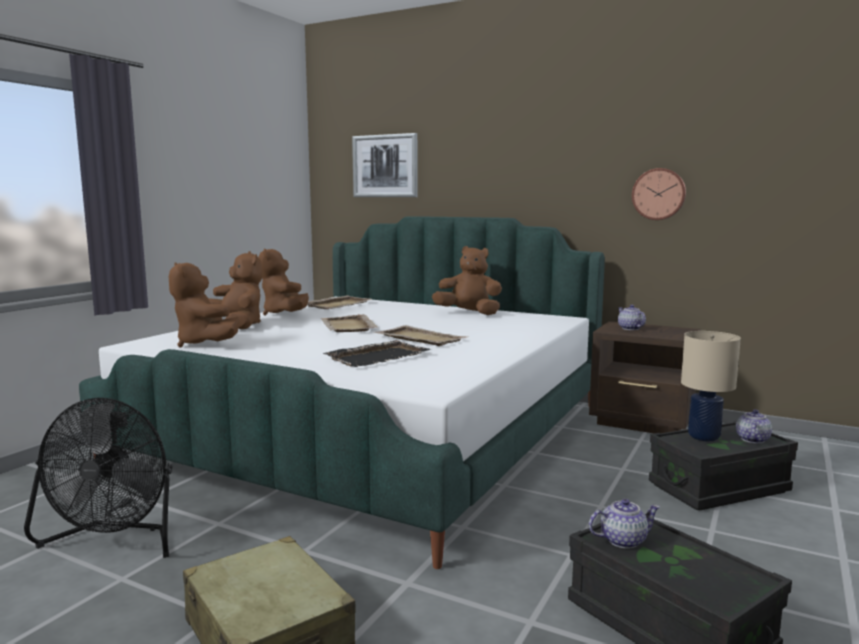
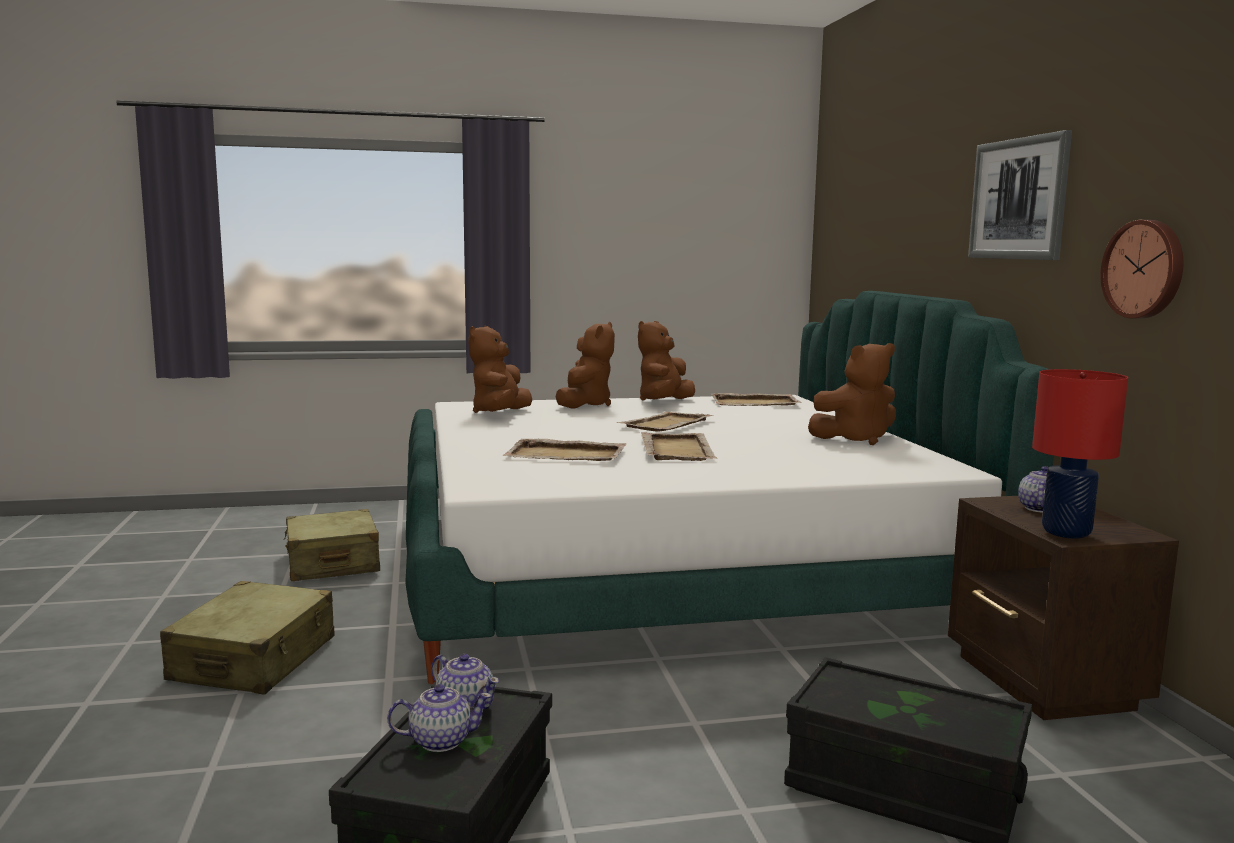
camera: 50 degrees right, 0 degrees up
black fan [24,398,172,558] -> beige suitcase [284,509,380,581]
black tray [323,340,431,367] -> beige tray [502,439,626,461]
picture [352,133,418,197] -> picture moved to [968,130,1072,260]
brown plush toy [432,246,502,315] -> brown plush toy turned 90 degrees clockwise [808,343,896,445]
beige table lamp [681,331,741,442] -> none
teapot [736,409,772,443] -> teapot moved to [387,684,492,752]
none -> red table lamp [1032,369,1128,539]

